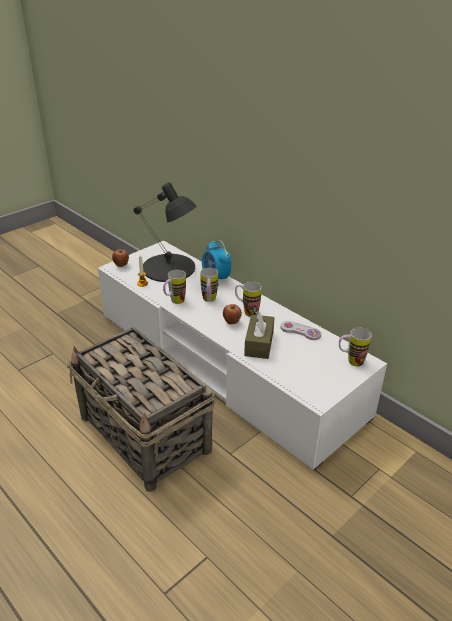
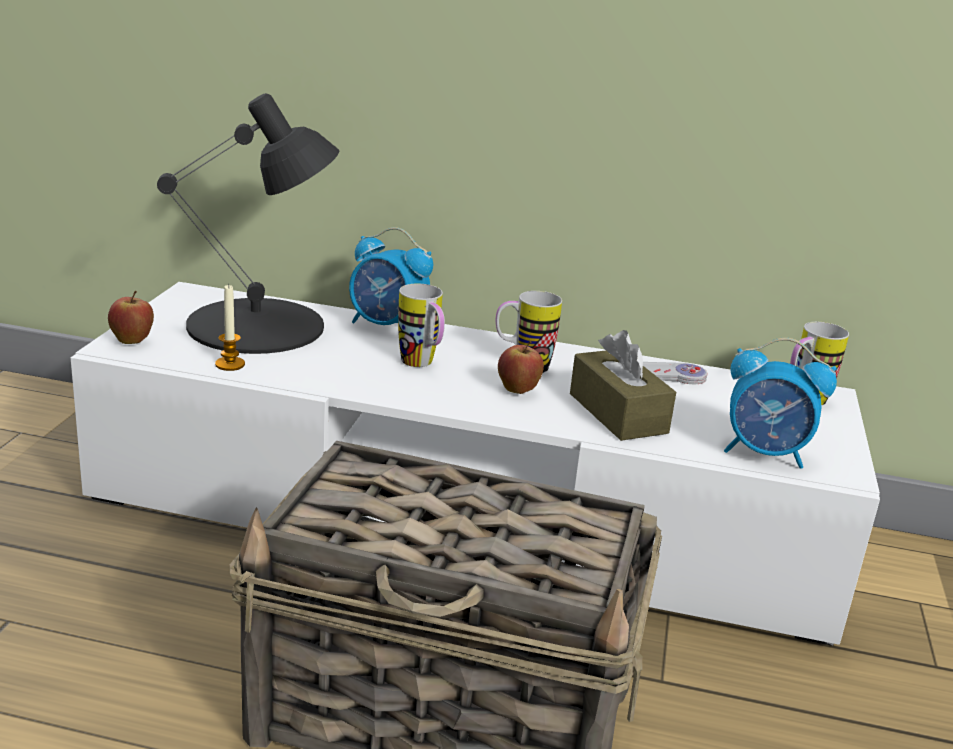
camera: 35 degrees left, 10 degrees down
mug [163,270,186,304] -> none
none -> alarm clock [724,338,837,469]

